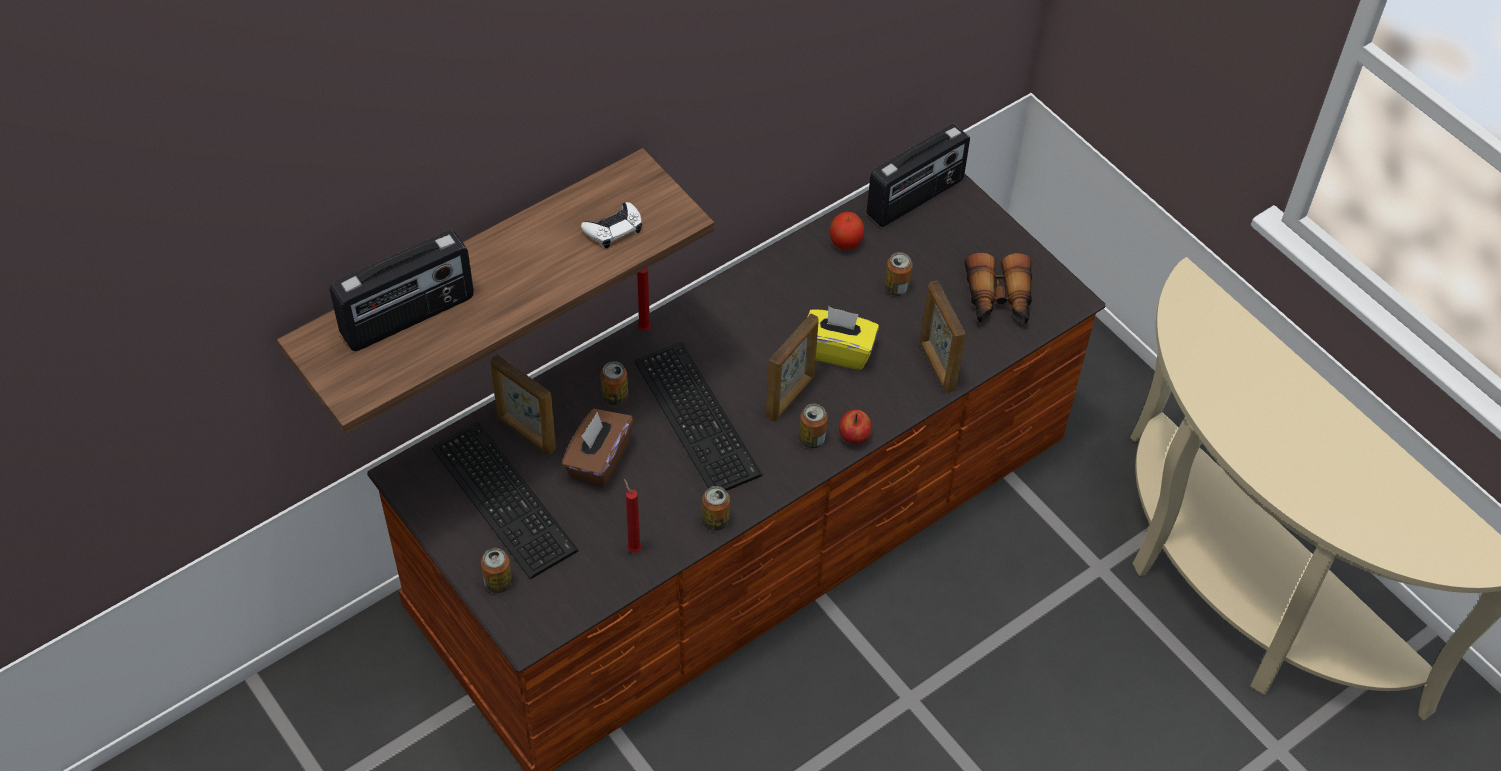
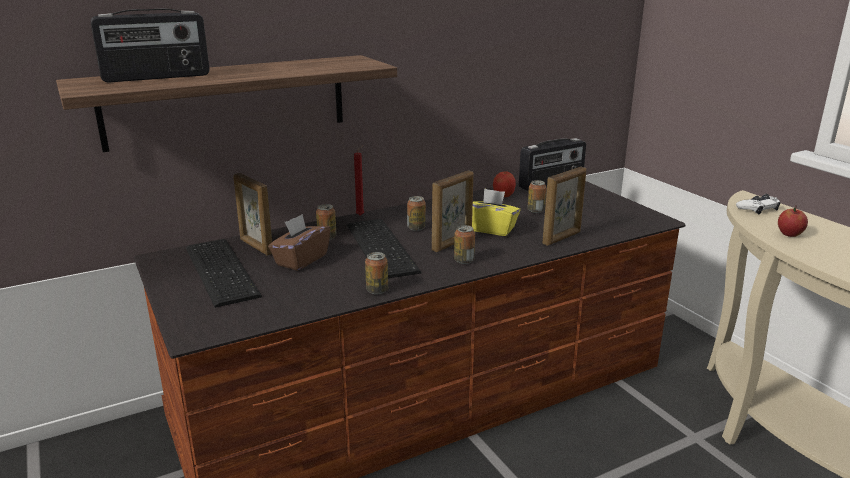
camera: 10 degrees right, 30 degrees down
can [481,548,512,593] -> can moved to [407,196,426,231]
white game controller [581,202,642,248] -> white game controller moved to [736,194,780,214]
red candle [624,479,641,553] -> none
apple [839,410,872,444] -> apple moved to [778,205,808,237]
picture frame [920,280,966,393] -> picture frame turned 120 degrees counterclockwise [542,167,586,246]
binoculars [965,253,1032,324] -> none

